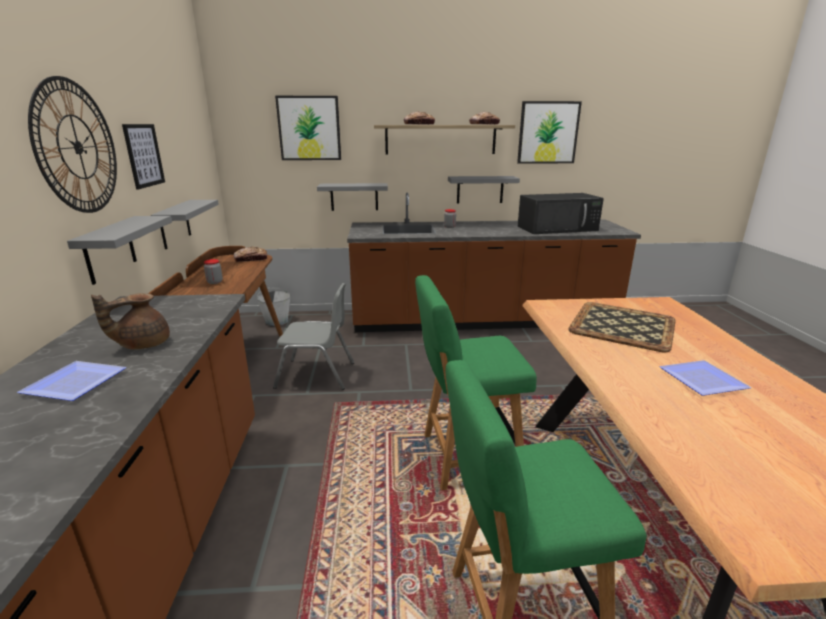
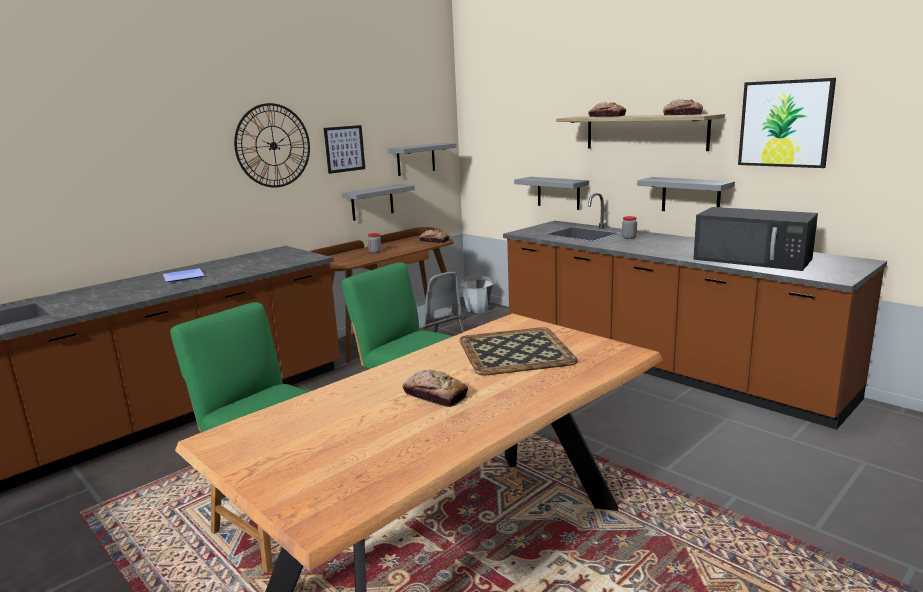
camera: 50 degrees right, 5 degrees down
grey shelf [67,216,172,285] -> grey shelf moved to [388,143,456,176]
brown teapot [91,293,170,350] -> none
picture [275,96,341,160] -> none
plate [659,360,751,396] -> bread [403,370,468,407]

